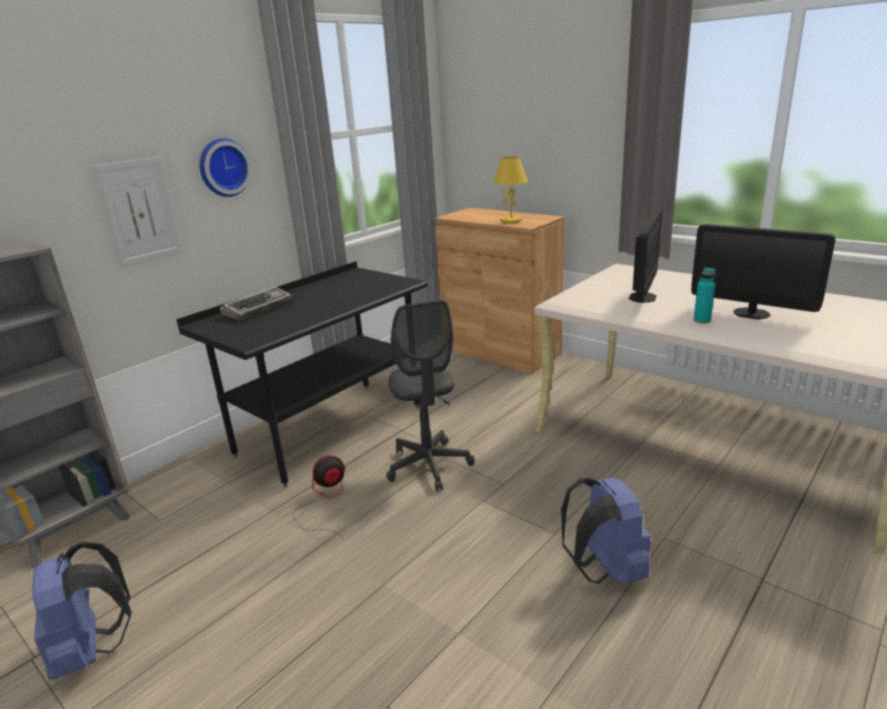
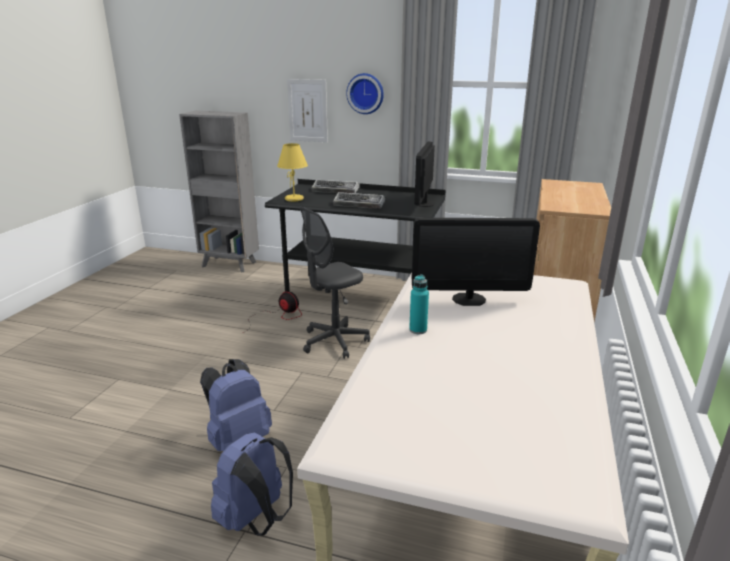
camera: 65 degrees right, 0 degrees up
blue backpack [32,541,132,680] -> blue backpack moved to [211,432,293,536]
yellow table lamp [493,156,528,223] -> yellow table lamp moved to [277,143,308,202]
monitor [691,224,836,319] -> monitor moved to [415,142,435,207]
none -> keyboard [333,192,385,209]

